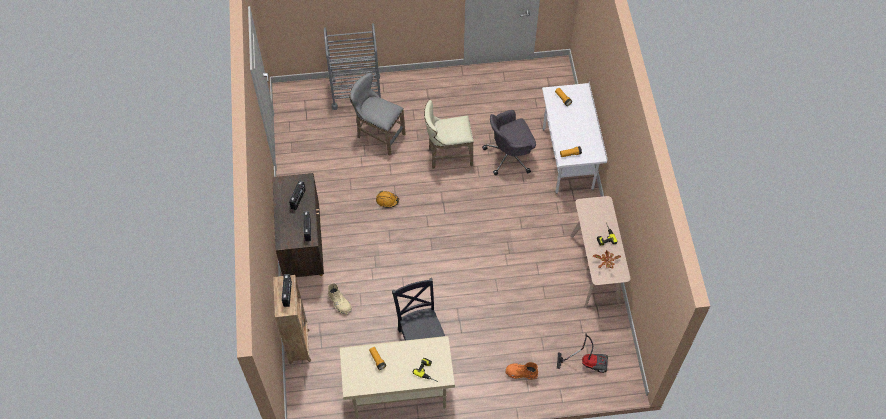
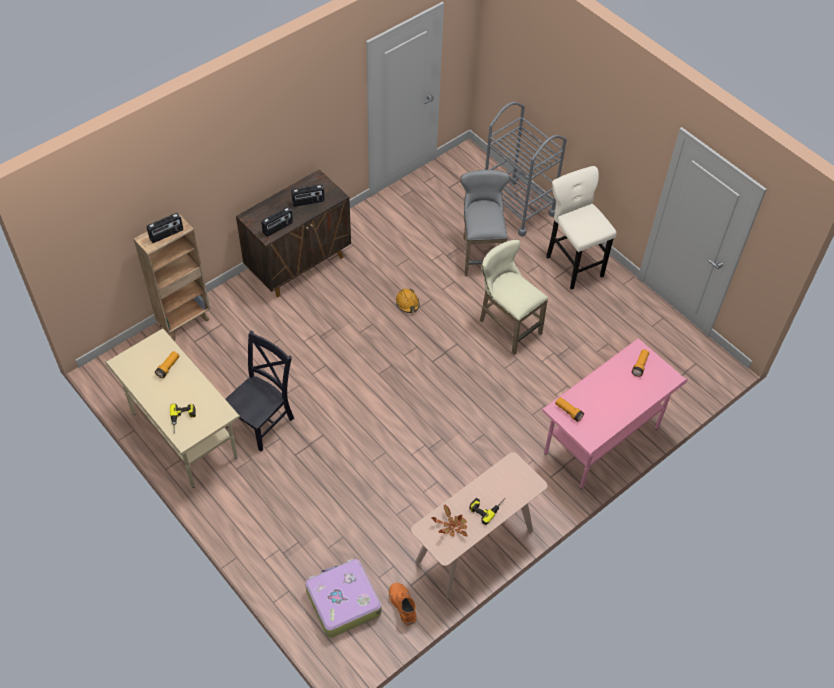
camera: 55 degrees right, 5 degrees down
beige boot [328,283,352,314] -> none
grey office chair [482,110,536,175] -> none
orange boot [505,362,538,380] -> orange boot moved to [389,583,417,626]
white desk [542,82,608,194] -> pink desk [542,339,688,489]
vacuum cleaner [557,333,608,373] -> suitcase [305,559,381,638]
none -> beige stool [546,166,617,290]

